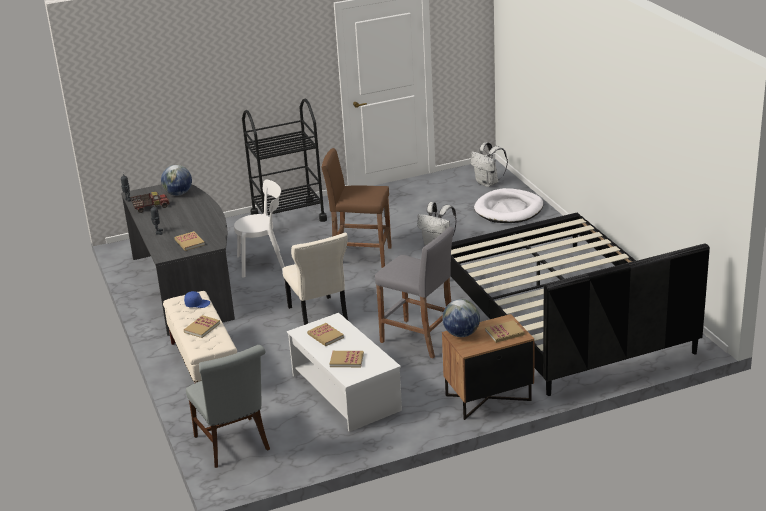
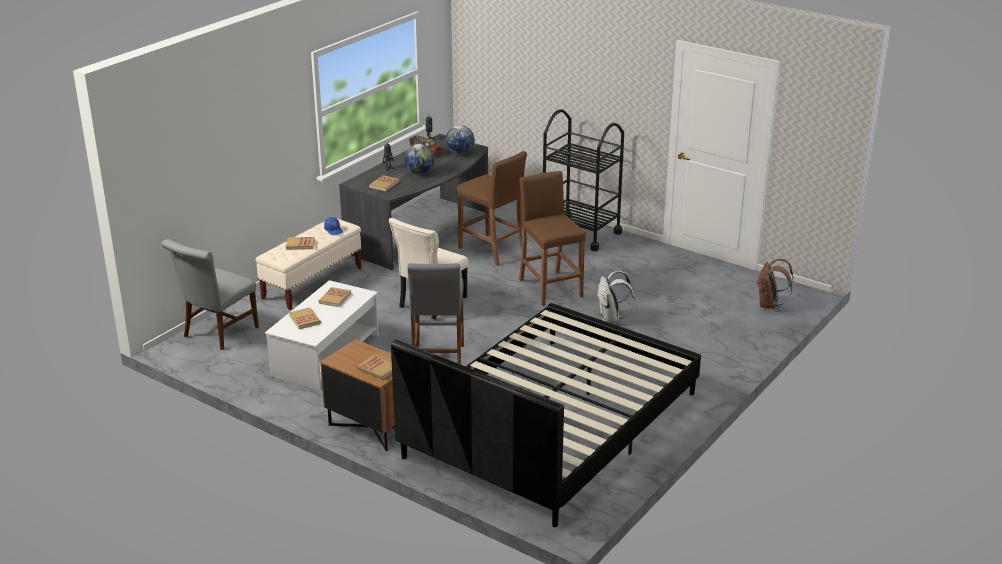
camera: 55 degrees right, 0 degrees up
white chair [234,180,285,278] -> brown stool [457,151,527,266]
globe [442,299,480,337] -> globe moved to [404,144,434,175]
white backpack [471,142,508,187] -> brown backpack [757,259,794,309]
white dog bed [474,188,543,223] -> none

